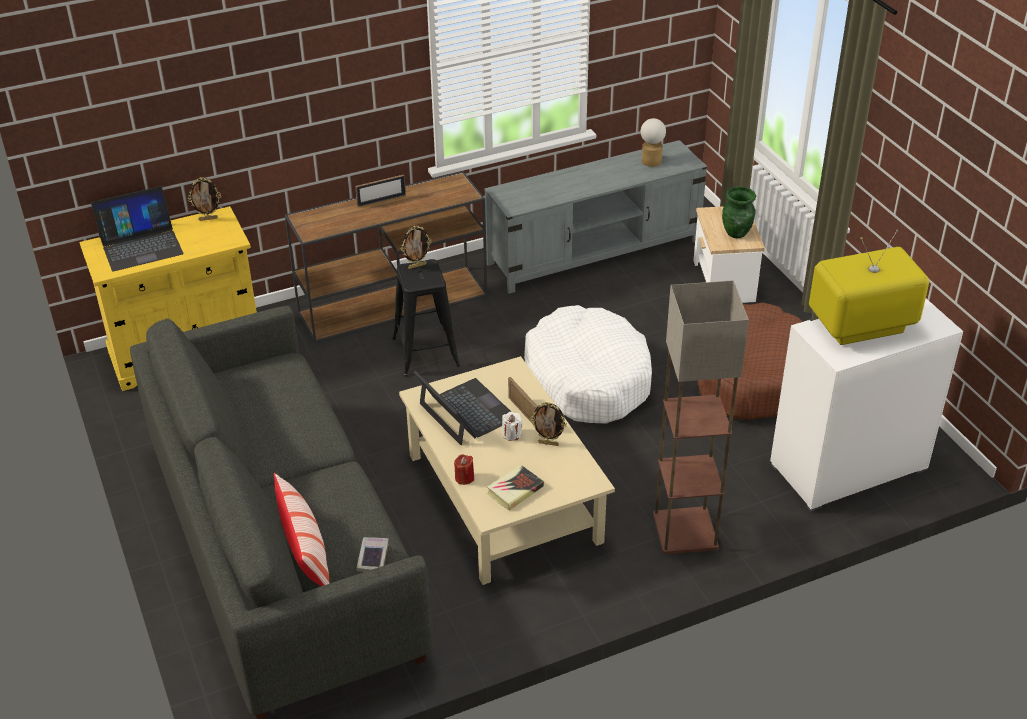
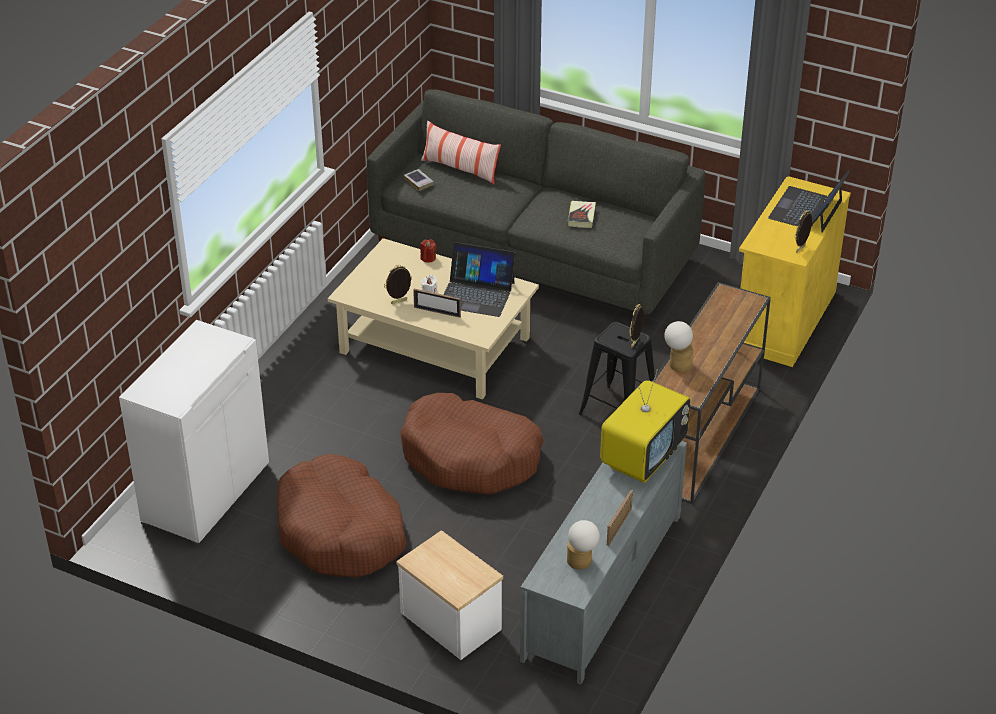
camera: 140 degrees right, 0 degrees up
picture frame [355,174,406,207] -> picture frame moved to [607,490,633,546]
book [487,465,544,511] -> book moved to [568,201,596,228]
white dog bed [524,305,652,424] -> brown dog bed [400,393,543,494]
floor lamp [653,280,749,555] -> none
green vase [722,186,756,238] -> none
television [809,230,929,345] -> television moved to [600,369,690,483]
none -> table lamp [664,321,693,372]

